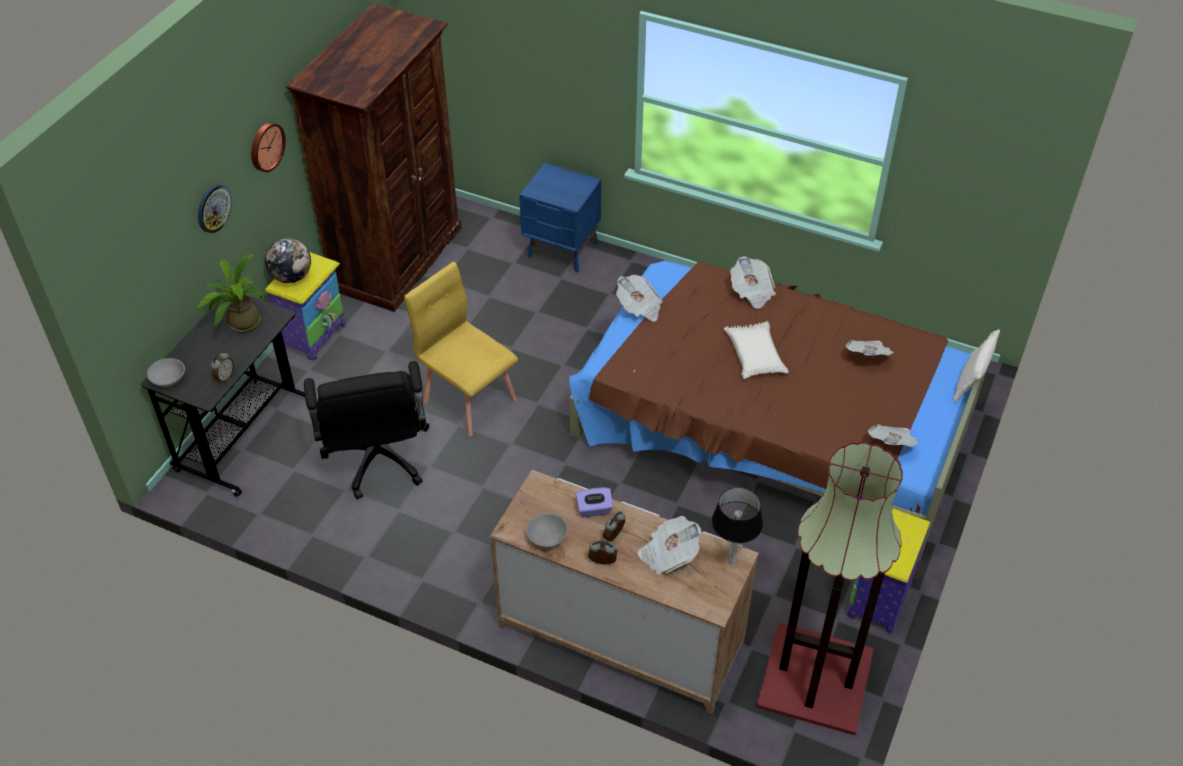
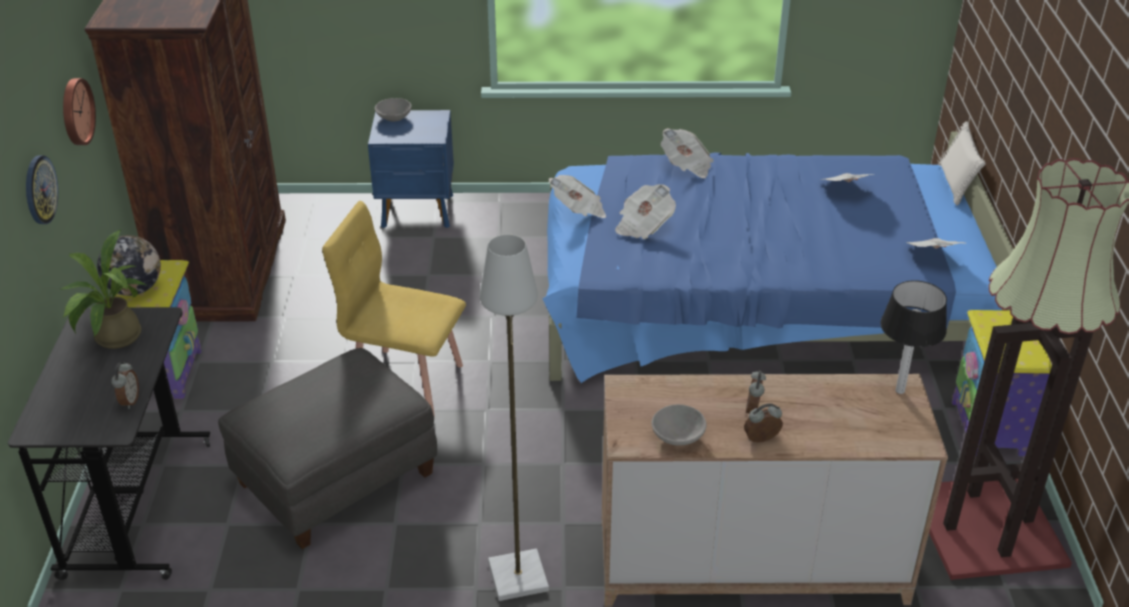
camera: 25 degrees left, 10 degrees down
grey bowl [147,358,185,387] -> grey bowl moved to [375,98,412,122]
black office chair [304,361,429,500] -> grey ottoman [218,348,437,549]
brown bed [569,261,994,560] -> blue bed [542,132,1014,383]
purple tissue box [576,488,613,517] -> none
newspaper [638,516,702,575] -> newspaper moved to [615,184,676,239]
white pillow [724,321,789,379] -> none
none -> grey floor lamp [480,234,549,601]

